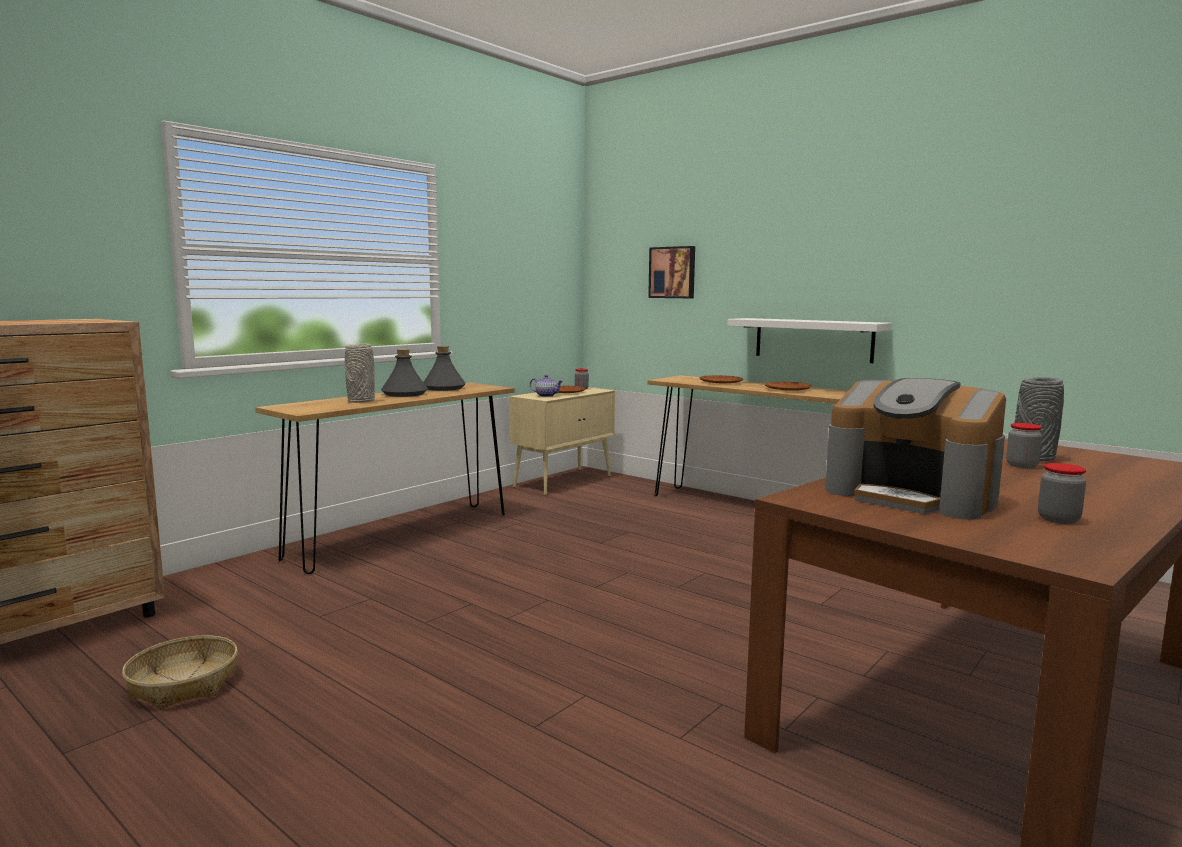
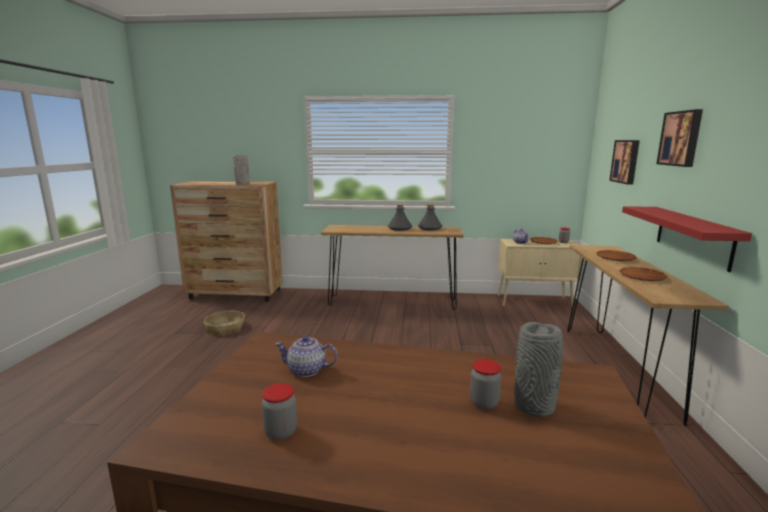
camera: 55 degrees right, 5 degrees up
grey vase [345,344,375,403] -> grey vase moved to [233,155,250,184]
white shelf [727,318,892,363] -> red shelf [622,206,752,272]
coffee machine [825,378,1006,520] -> teapot [275,336,338,377]
none -> picture [656,109,703,167]

